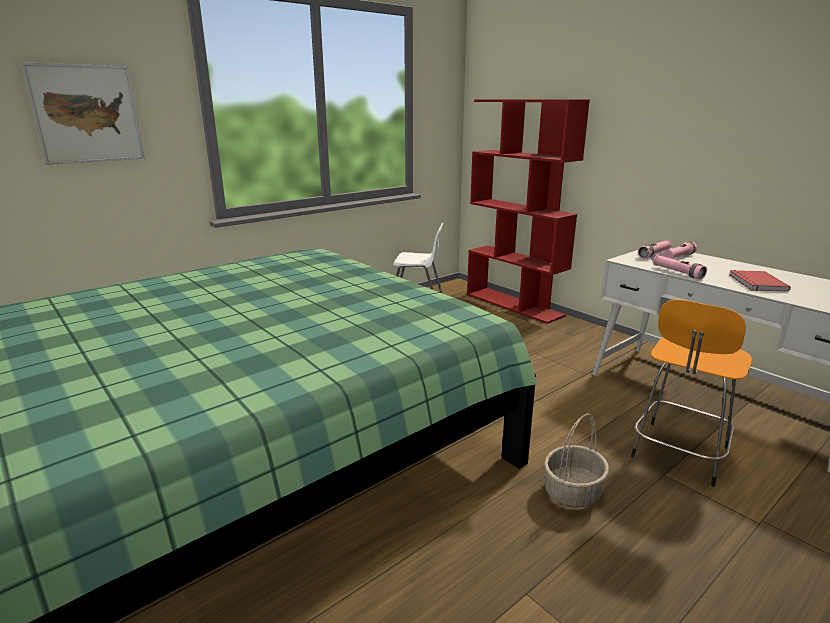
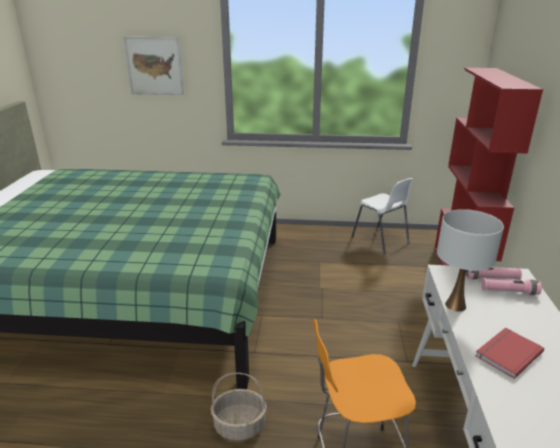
camera: 45 degrees right, 5 degrees up
pink flashlight [653,254,707,280] -> white table lamp [437,209,504,312]

